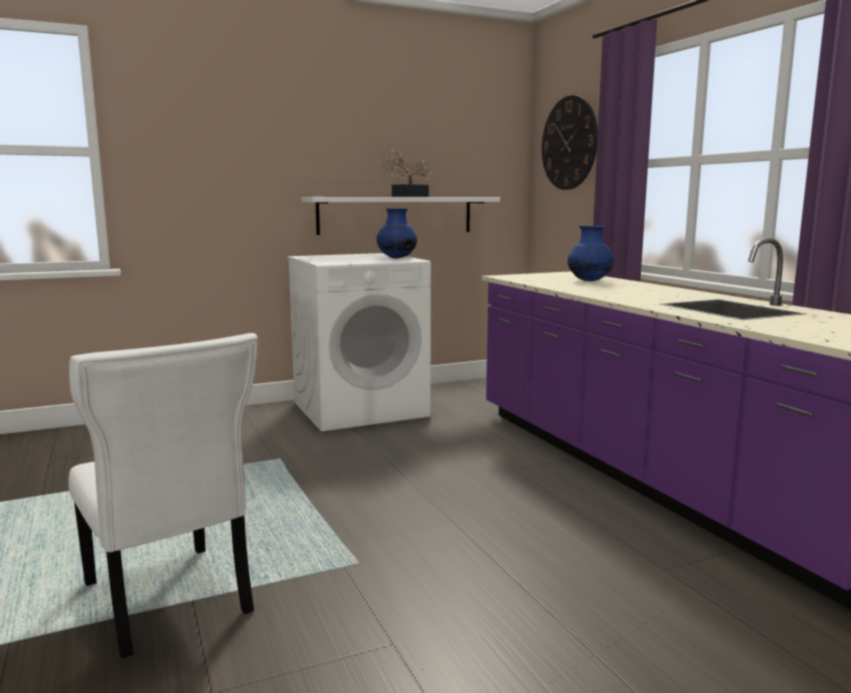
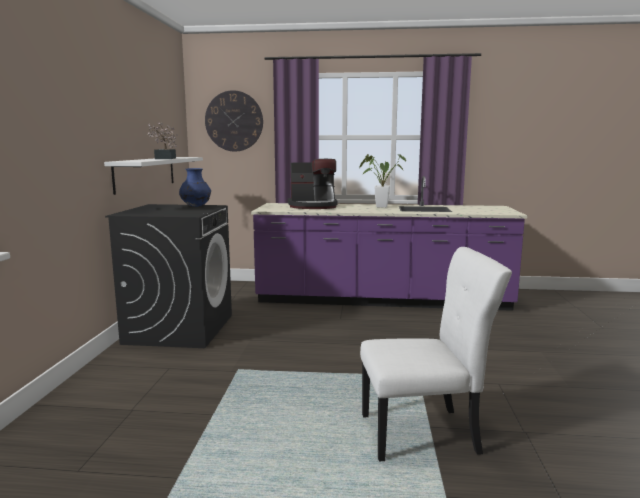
camera: 60 degrees left, 0 degrees up
white washing machine [288,253,431,432] -> black washing machine [105,204,232,348]
blue vase [567,226,614,281] -> coffee machine [288,159,338,209]
none -> potted plant [359,154,406,208]

